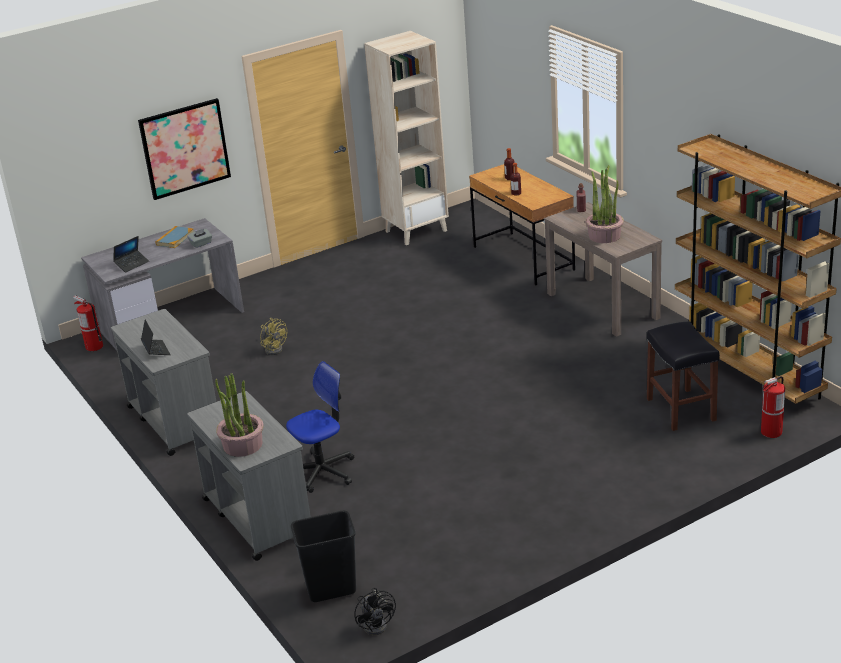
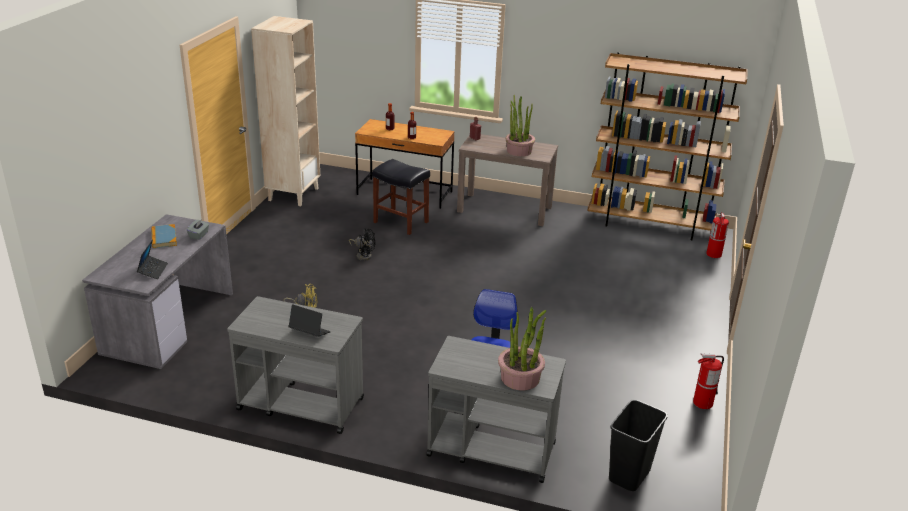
camera: 45 degrees left, 0 degrees up
fire extinguisher [73,295,103,351] -> fire extinguisher moved to [693,353,724,409]
picture [138,98,231,200] -> none
black fan [354,588,396,635] -> black fan moved to [349,228,375,261]
black stool [647,321,720,431] -> black stool moved to [372,159,430,235]

